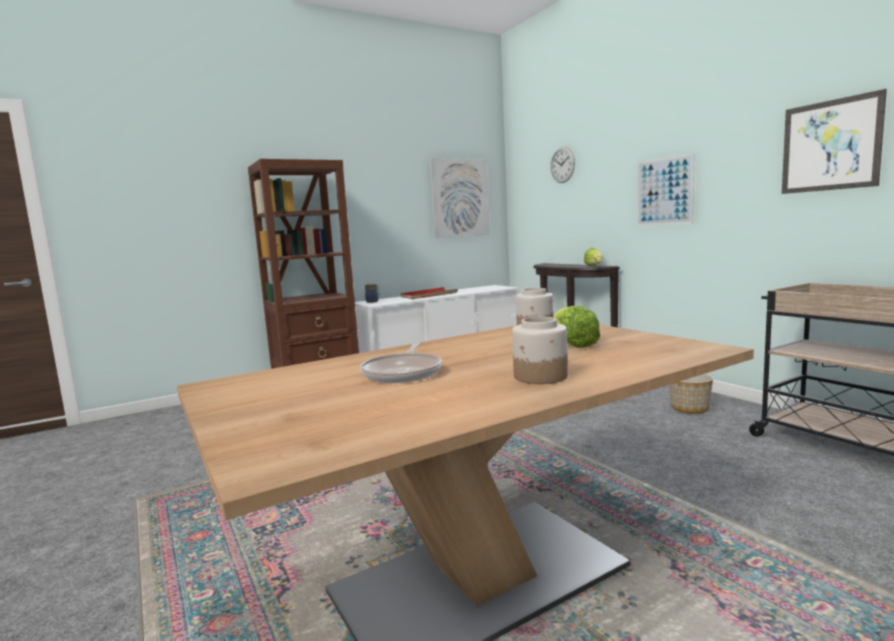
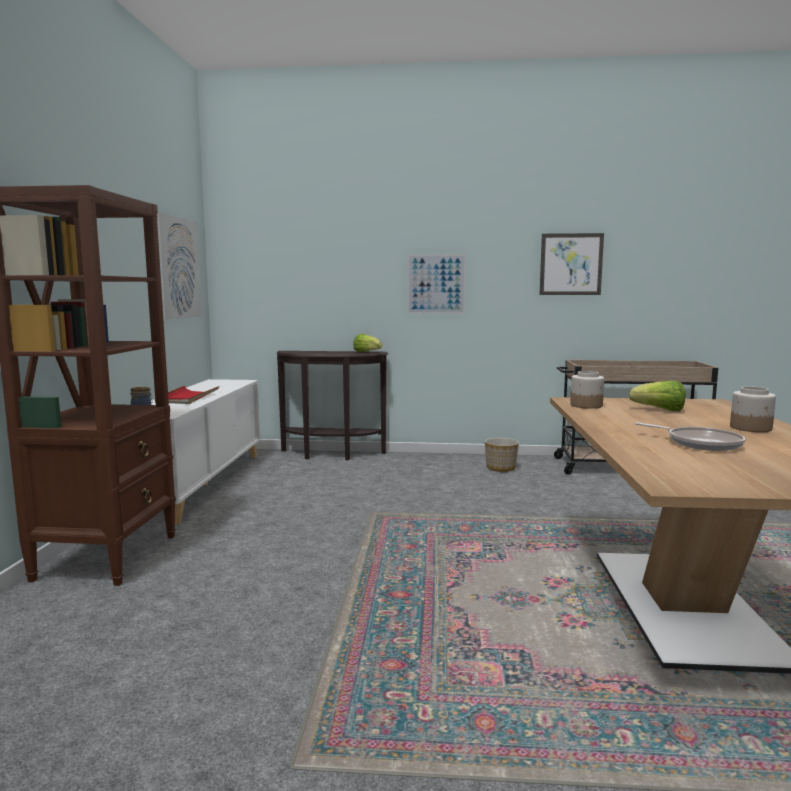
camera: 55 degrees left, 0 degrees up
wall clock [550,147,575,183] -> none

